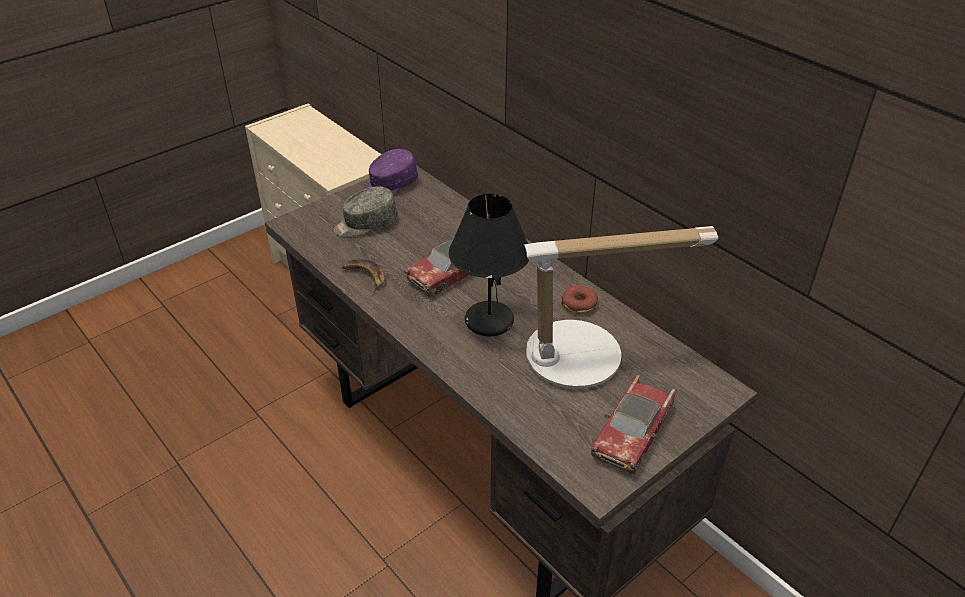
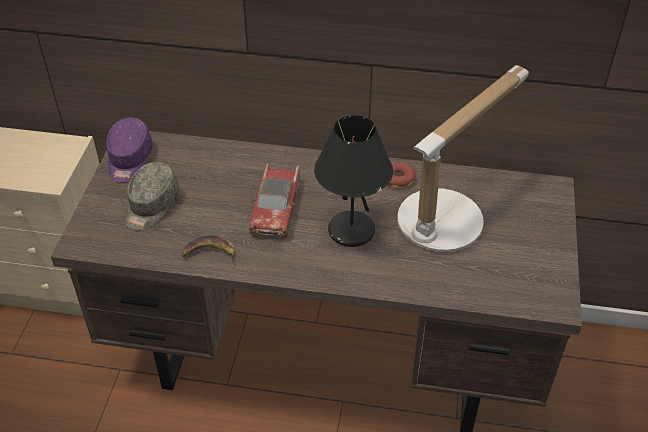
camera: 40 degrees left, 5 degrees up
toy car [591,375,675,474] -> none

